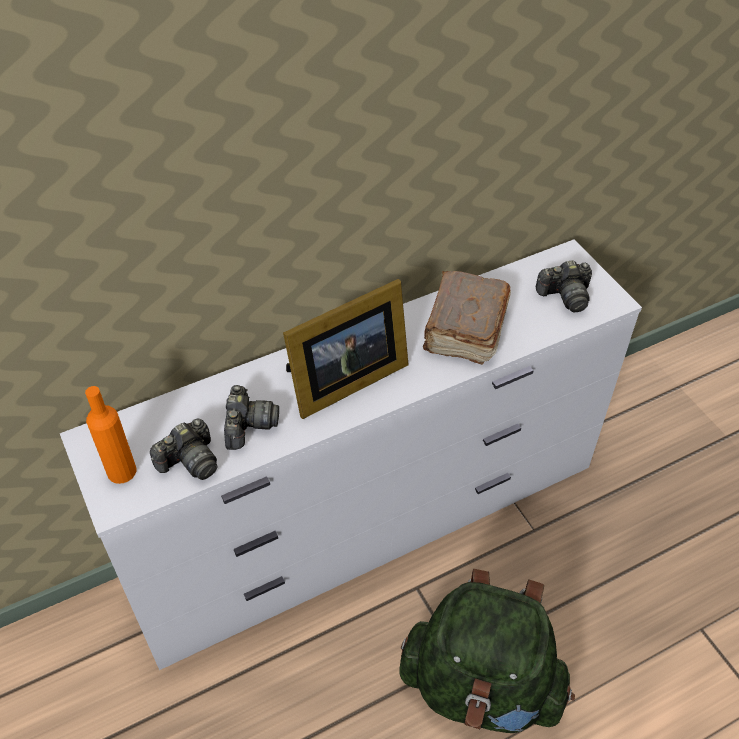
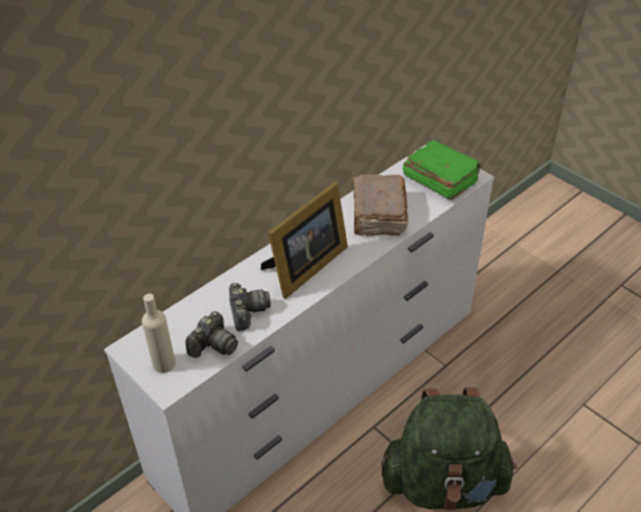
camera: 15 degrees left, 5 degrees down
orange bottle [85,386,136,484] -> beige bottle [142,294,175,373]
camera [536,260,592,312] -> green book [403,140,483,200]

